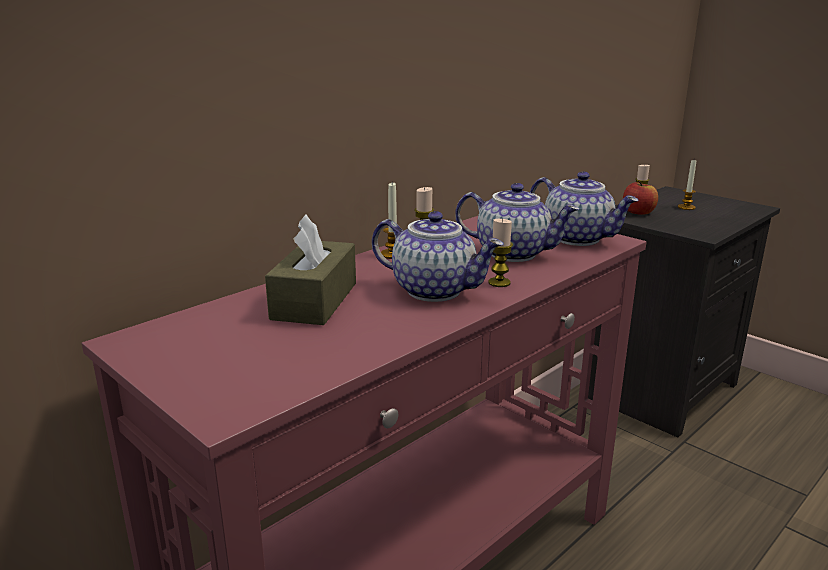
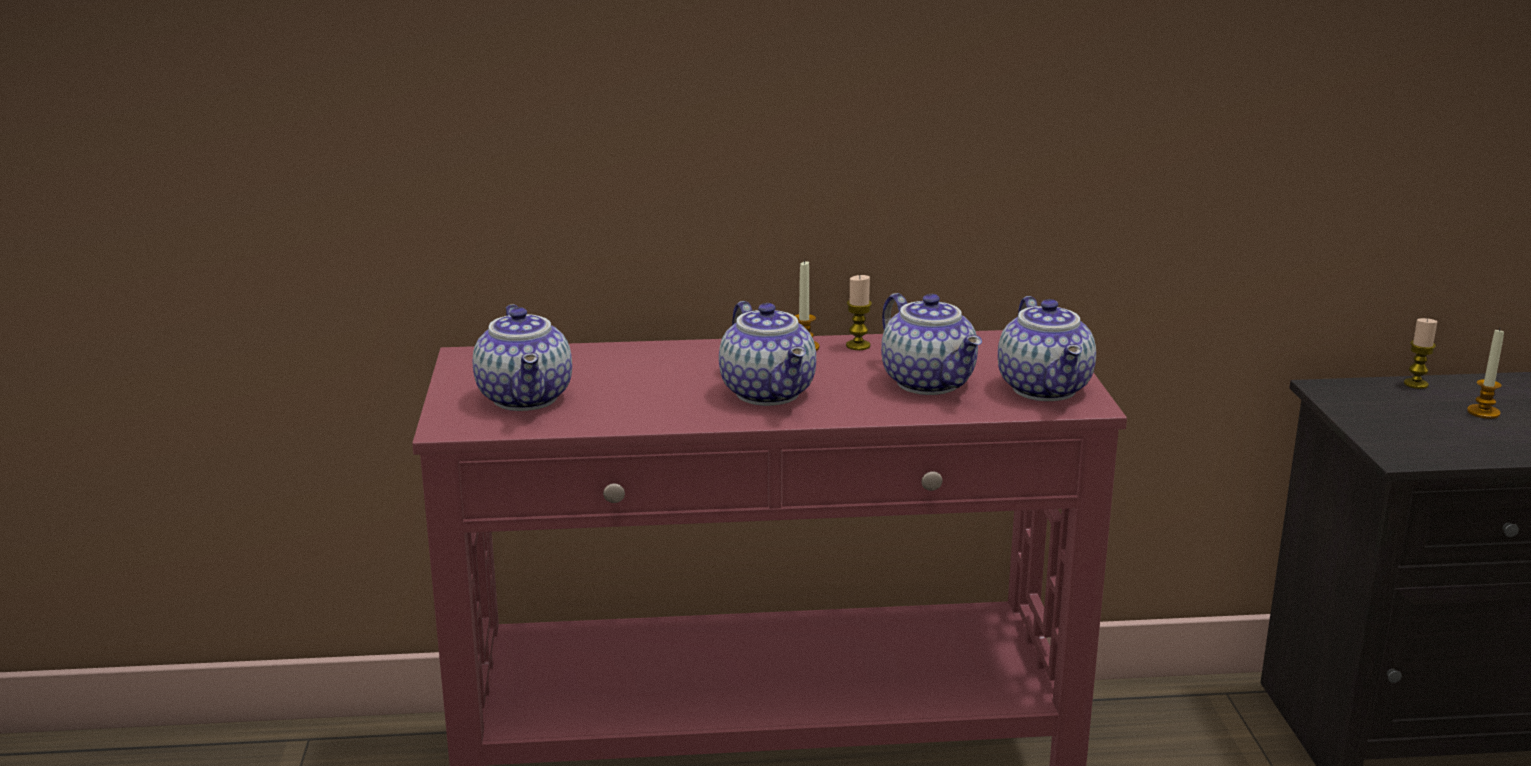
camera: 40 degrees right, 0 degrees up
brown tissue box [265,214,356,325] -> none
candle [488,219,513,287] -> none
apple [623,181,658,215] -> none
none -> teapot [473,304,572,411]

